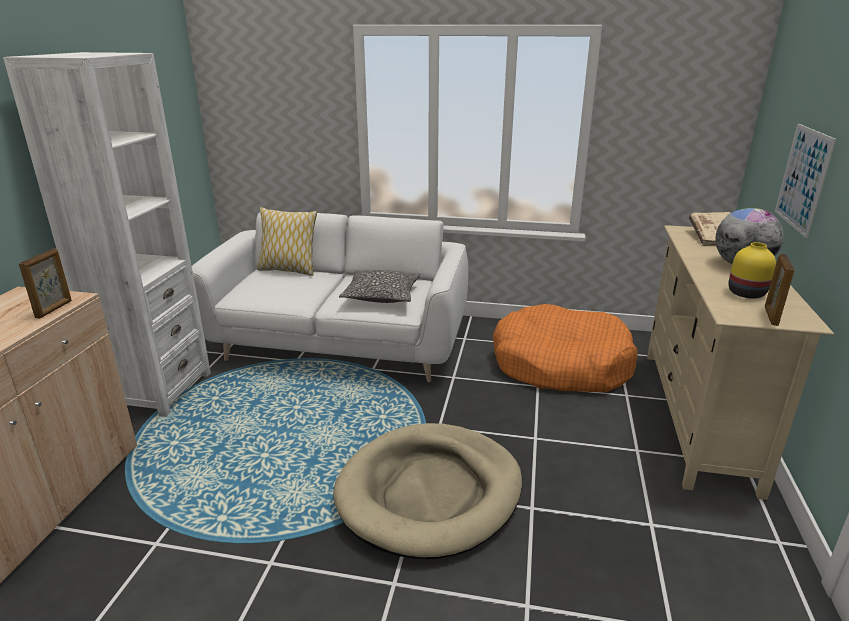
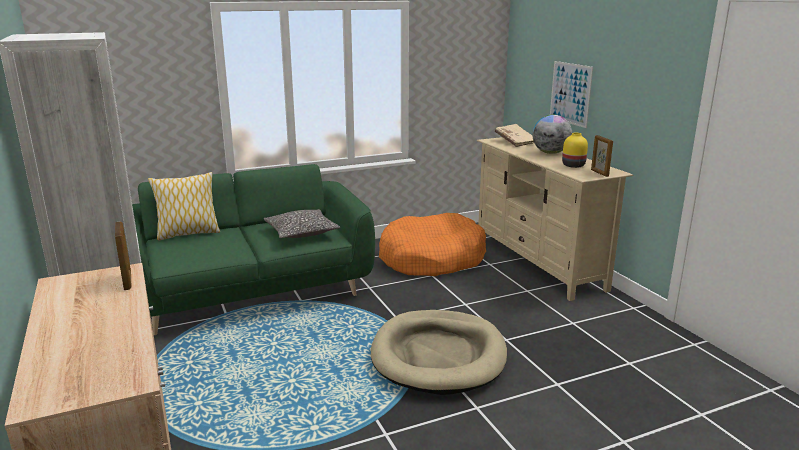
camera: 35 degrees left, 5 degrees down
white sofa [192,212,468,382] -> green sofa [132,164,375,335]

